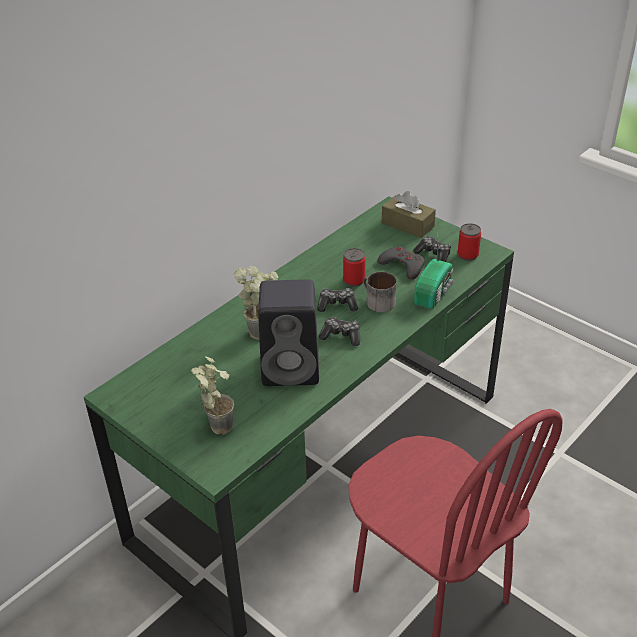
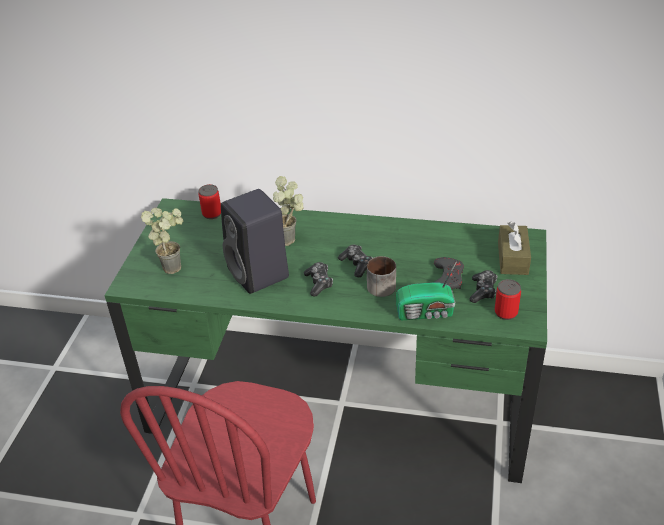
camera: 60 degrees right, 0 degrees up
can [343,248,365,287] -> can moved to [199,184,221,219]

